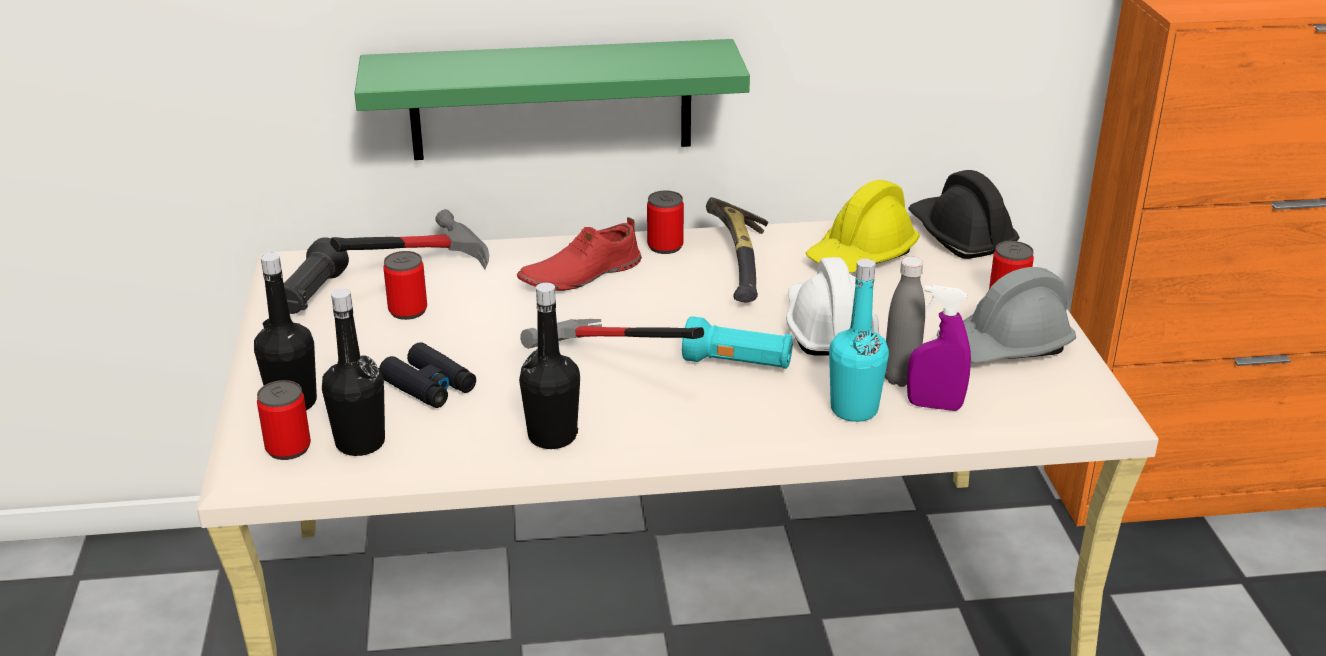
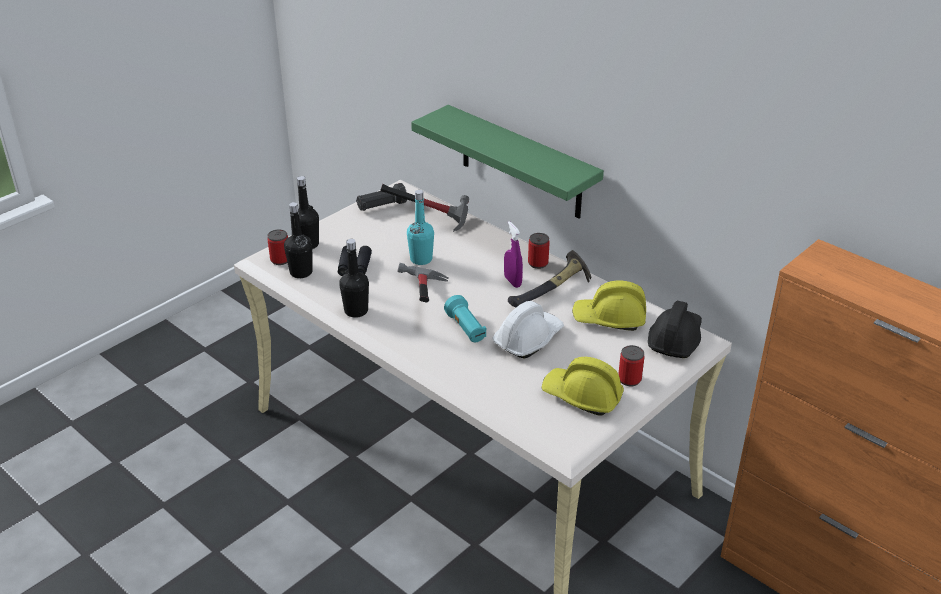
camera: 50 degrees right, 5 degrees up
can [383,251,427,320] -> none
red shoe [517,217,642,291] -> none
turquoise bottle [829,259,889,422] -> turquoise bottle moved to [407,190,434,265]
grey bottle [885,257,925,387] -> none
purple spray bottle [907,285,971,411] -> purple spray bottle moved to [504,221,523,288]
grey hard hat [937,267,1076,363] -> yellow hard hat [541,357,624,416]

